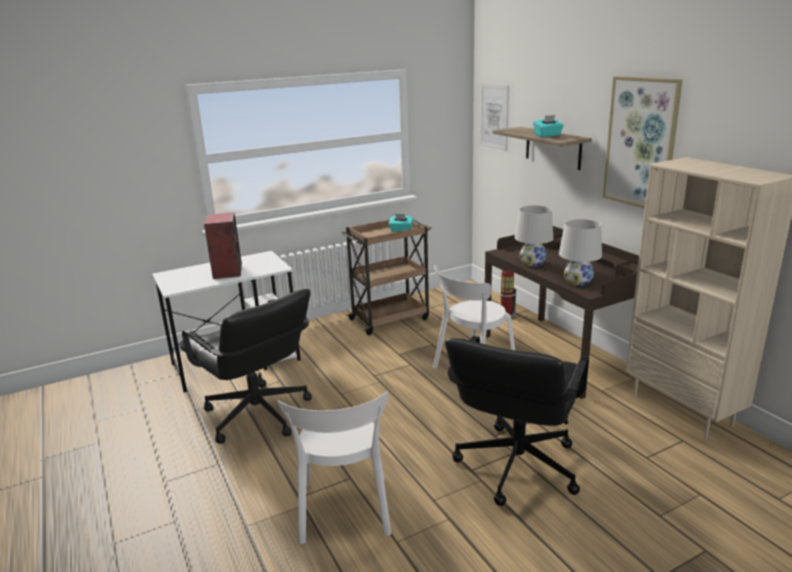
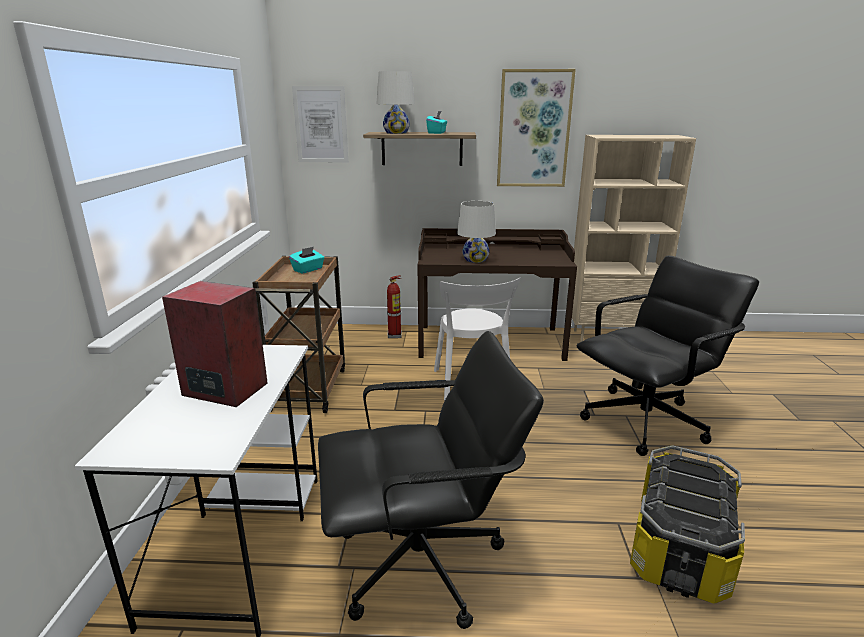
camera: 60 degrees left, 0 degrees up
white chair [277,392,391,544] -> storage box [630,445,745,604]
black office chair [445,336,589,506] -> black office chair turned 90 degrees counterclockwise [577,256,759,456]
white table lamp [559,219,602,286] -> white table lamp moved to [376,71,415,134]

